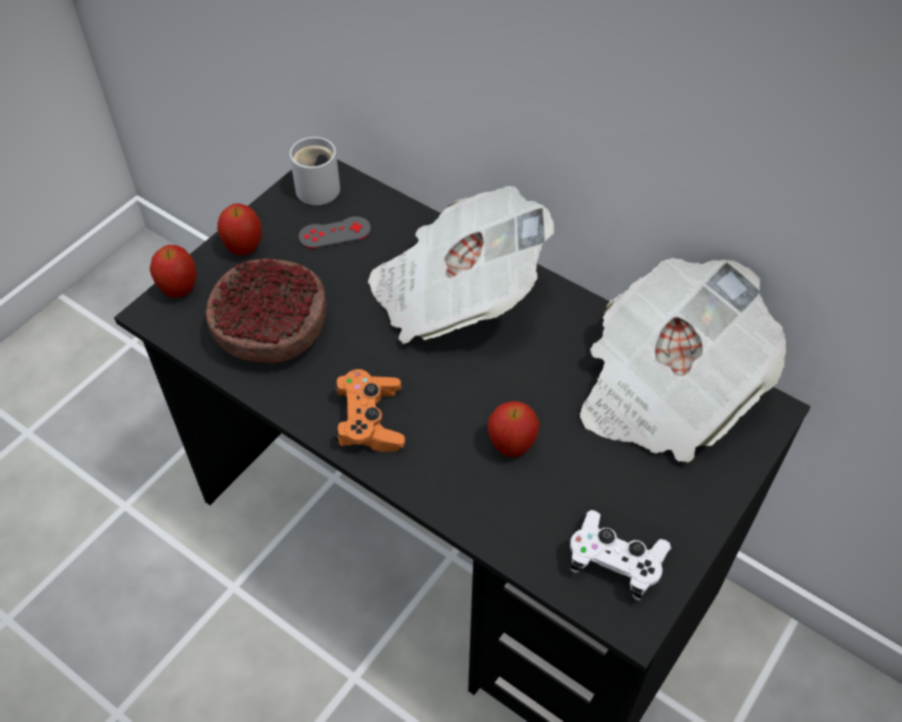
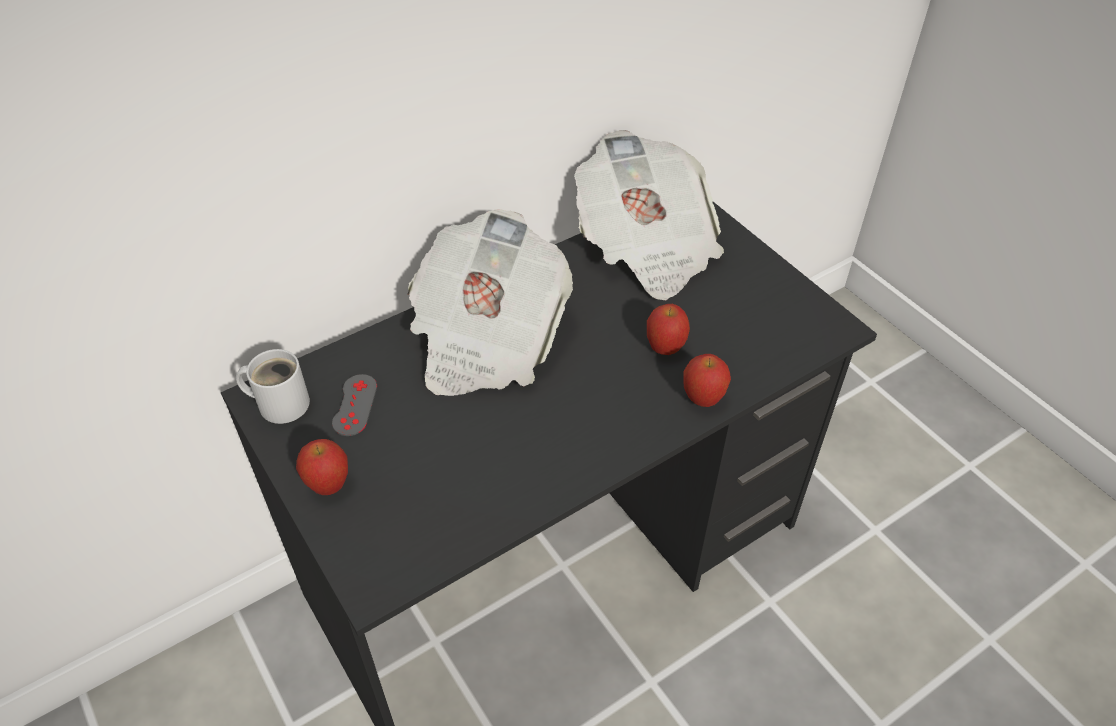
camera: 70 degrees left, 5 degrees down
apple [150,245,197,297] -> apple moved to [683,354,731,407]
bowl [206,258,326,363] -> none
orange game controller [334,369,405,452] -> none
white game controller [570,510,671,600] -> none

